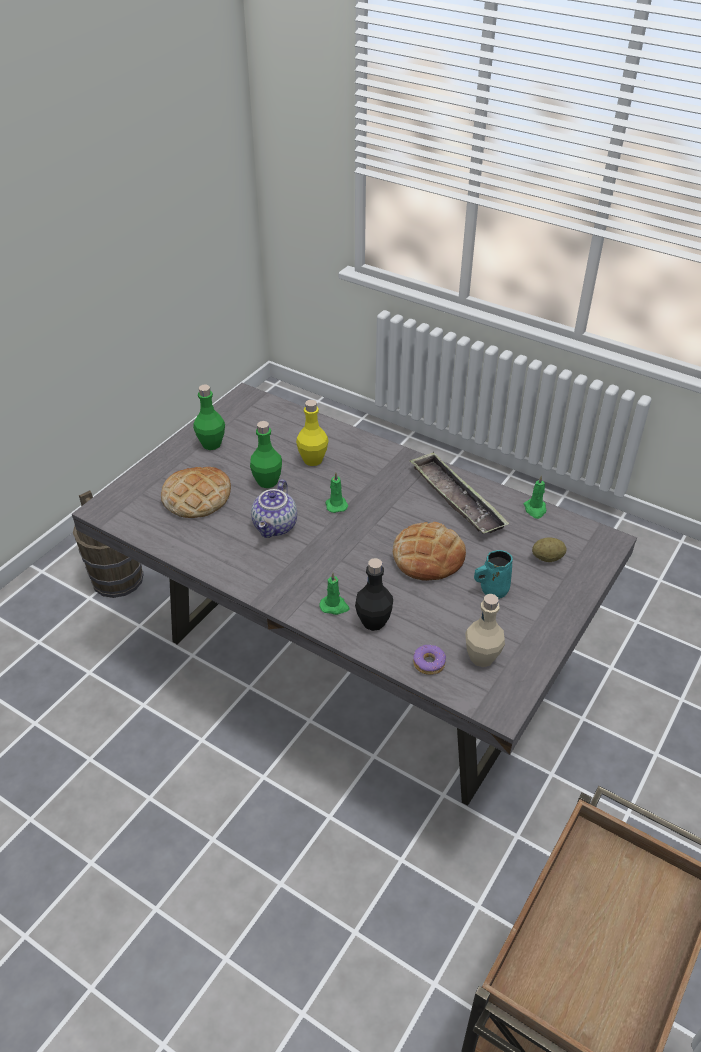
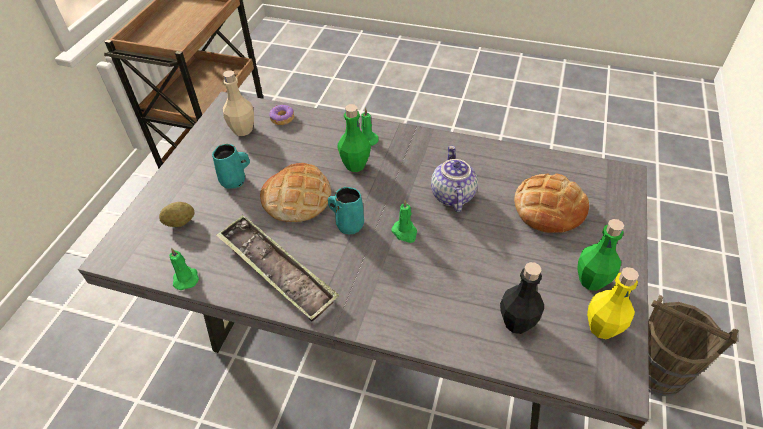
camera: 165 degrees right, 5 degrees up
green bottle [250,421,282,488] -> green bottle moved to [337,104,371,172]
yellow bottle [296,400,328,466] -> yellow bottle moved to [587,267,639,339]
black bottle [355,558,393,631] -> black bottle moved to [500,262,544,334]
none -> turquoise mug [328,187,364,234]

